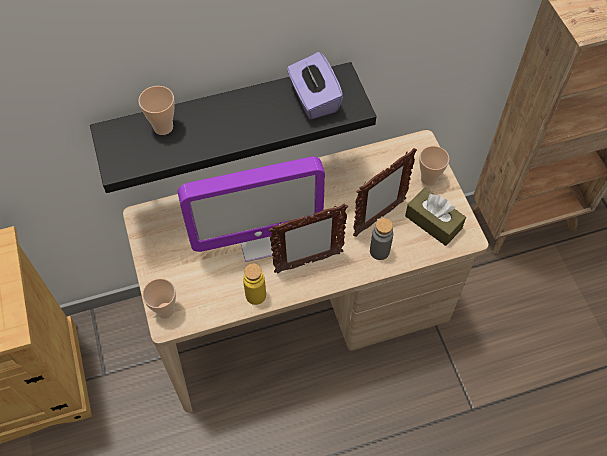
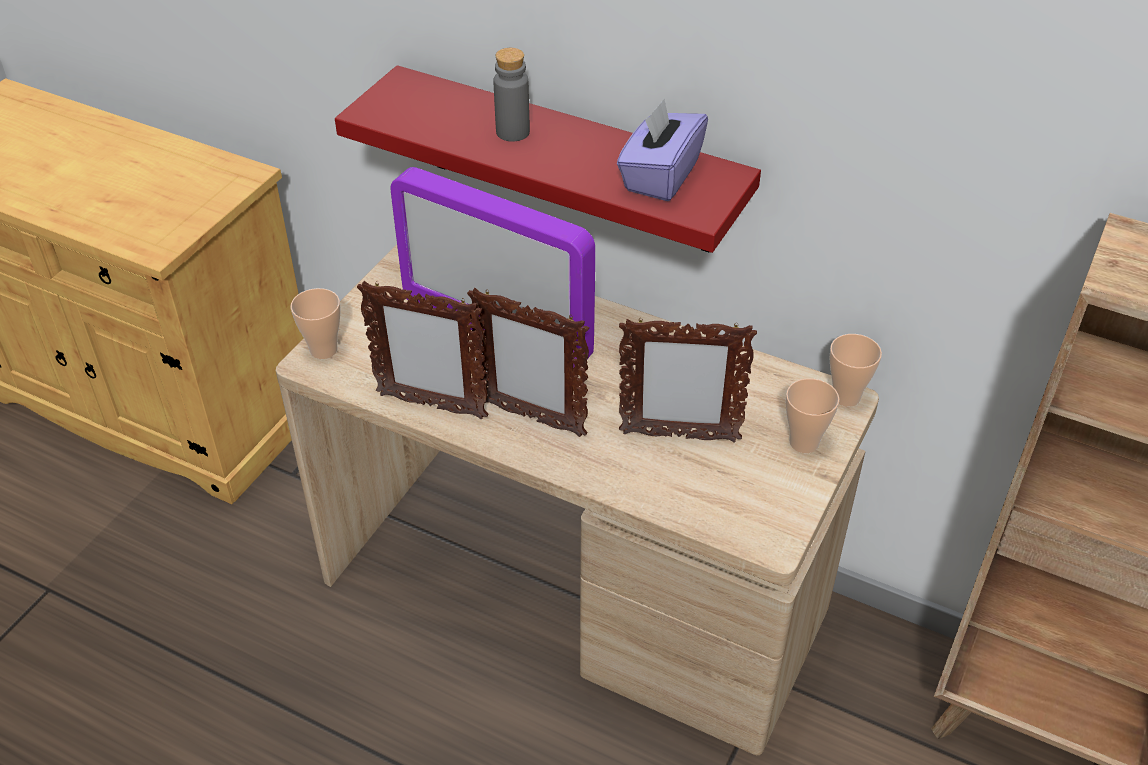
camera: 45 degrees right, 15 degrees down
black shelf [90,62,376,193] -> red shelf [335,65,761,253]
cup [138,86,175,135] -> cup moved to [829,334,882,407]
yellow bottle [243,263,266,305] -> picture frame [357,281,488,419]
grey bottle [370,218,393,260] -> grey bottle moved to [494,48,530,142]
brown tissue box [405,188,466,246] -> none

